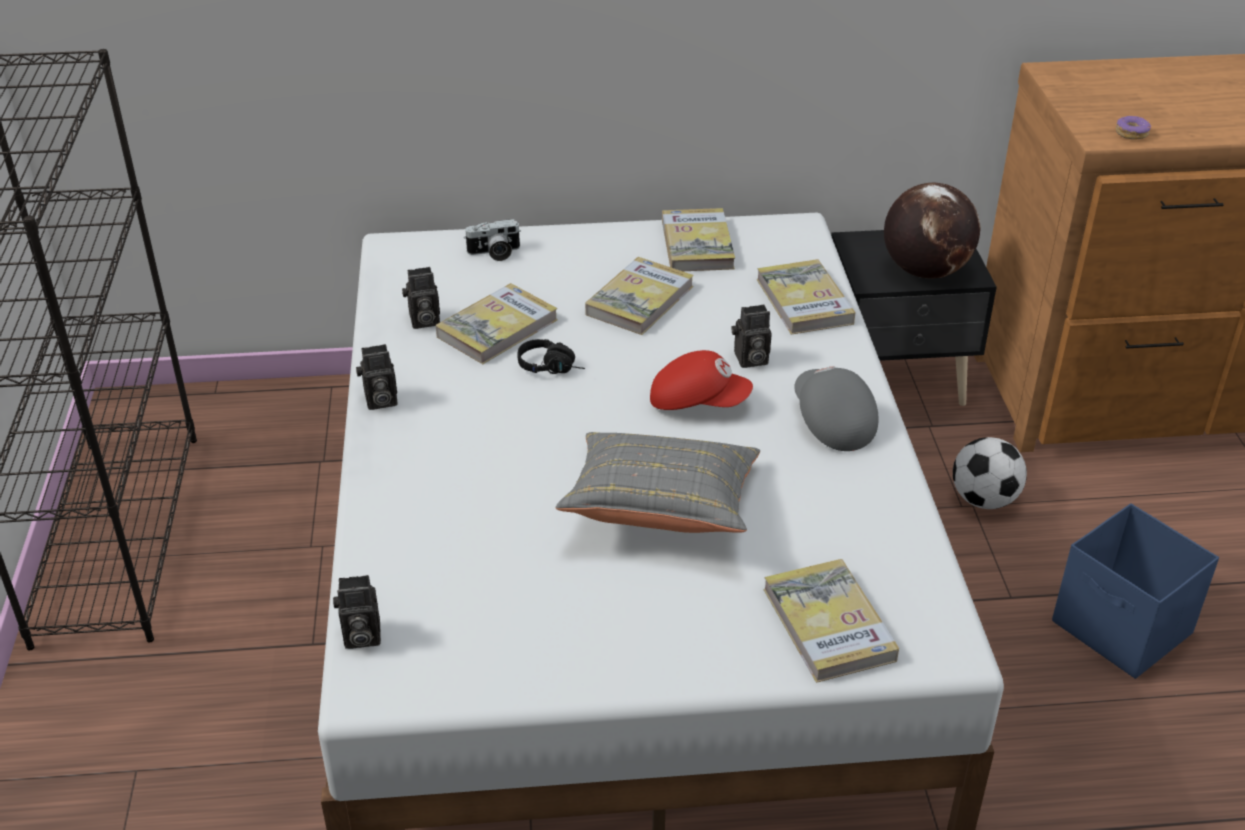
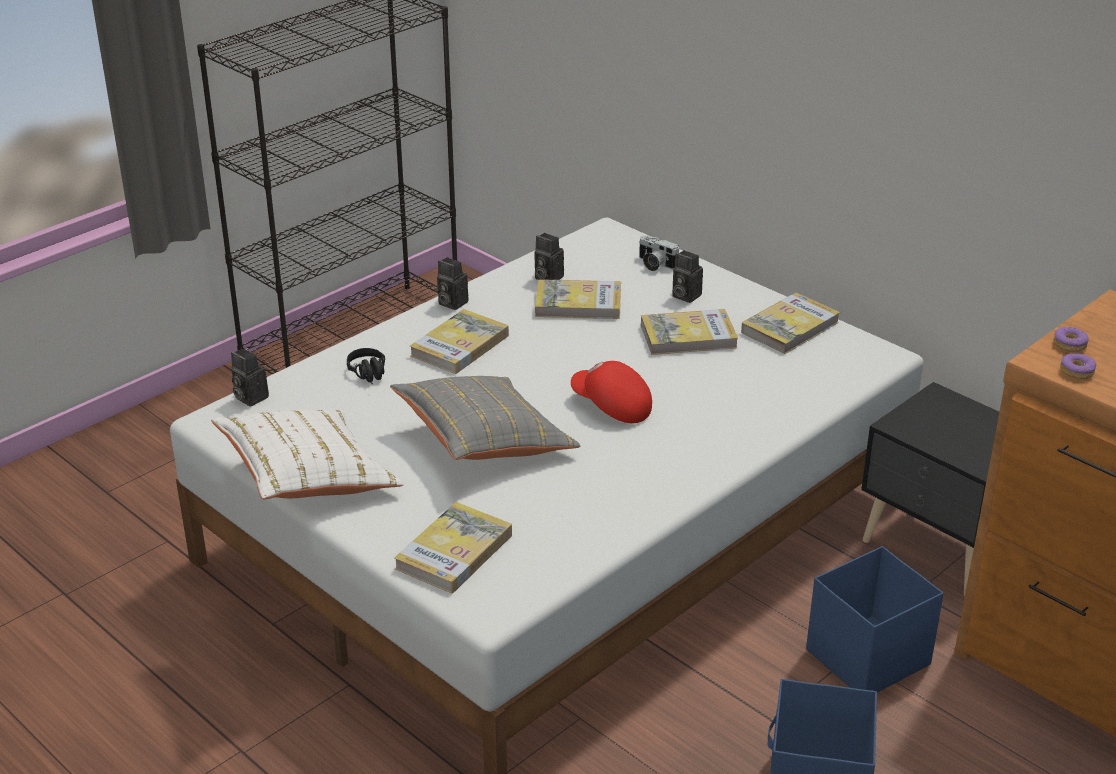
camera: 50 degrees right, 5 degrees down
black headphones [517,339,585,374] -> black headphones moved to [347,348,385,384]
red cap [650,350,753,410] -> red cap turned 150 degrees clockwise [571,361,652,423]
camera [731,304,772,368] -> camera moved to [672,250,703,303]
book [757,259,856,335] -> book moved to [410,309,509,374]
grey cap [794,366,879,451] -> none
globe [884,183,981,279] -> none
football [953,437,1027,509] -> blue storage box [806,546,944,693]
none -> white pillow [211,410,404,499]
none -> donut [1053,327,1089,352]

